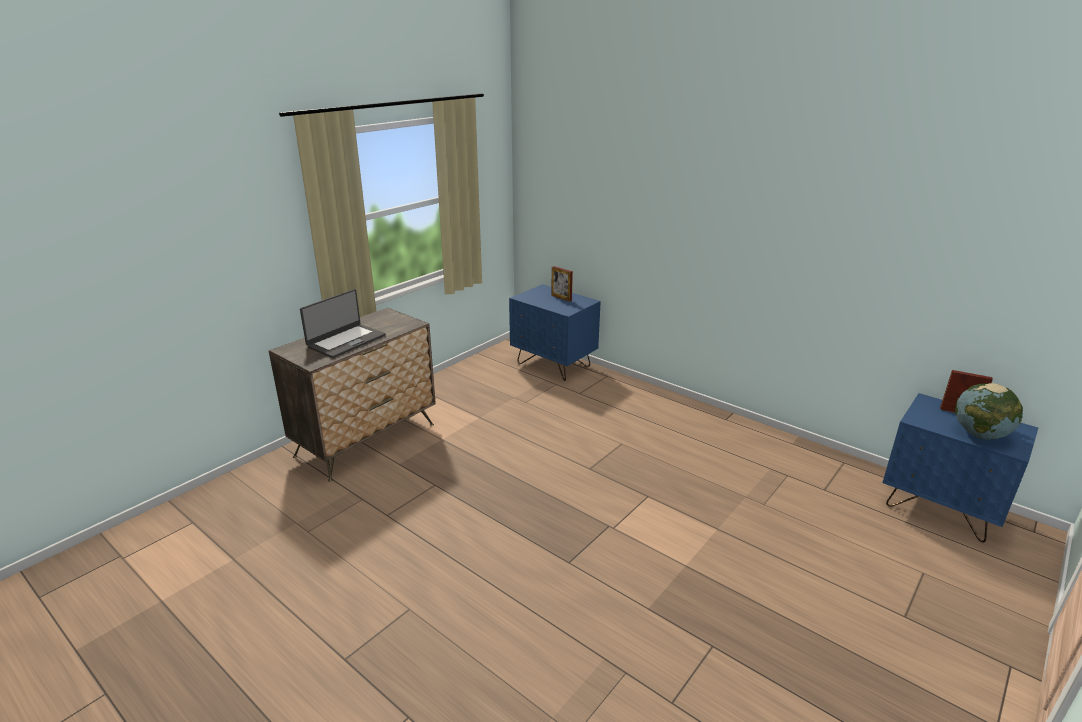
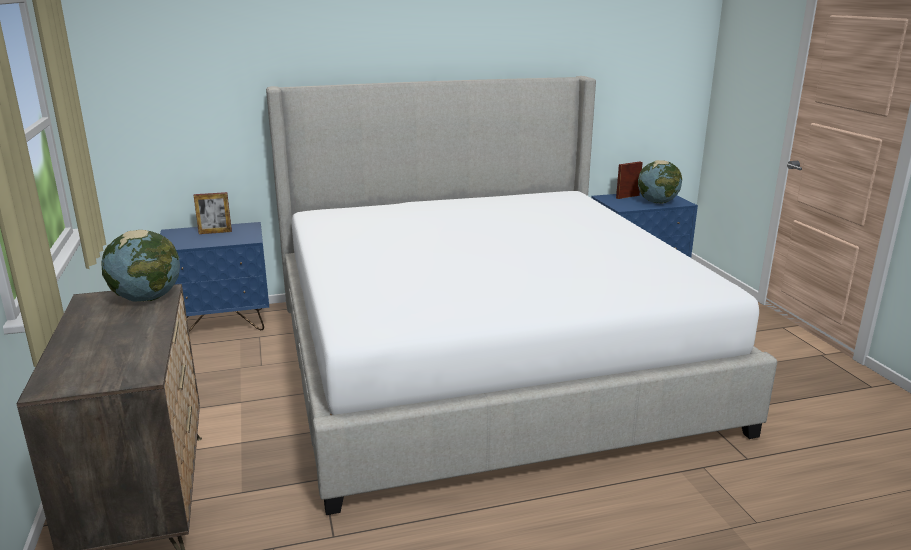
camera: 55 degrees left, 5 degrees down
laptop [300,289,385,358] -> none
none -> globe [101,230,180,302]
none -> bed [266,76,777,515]

